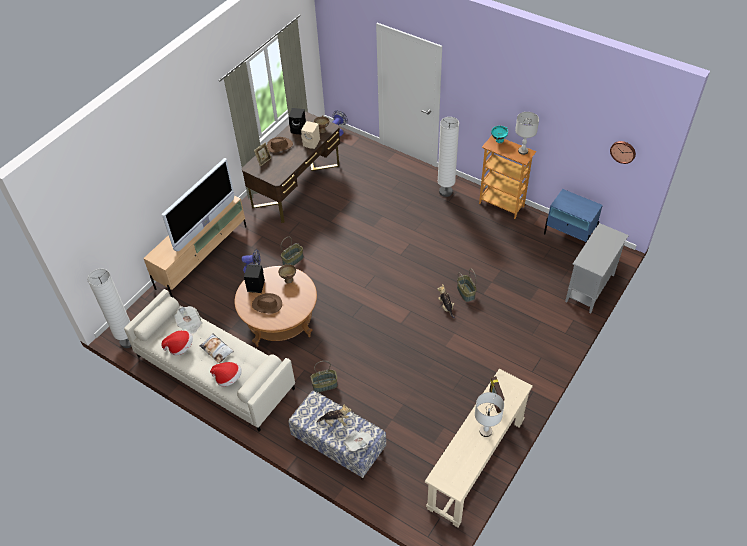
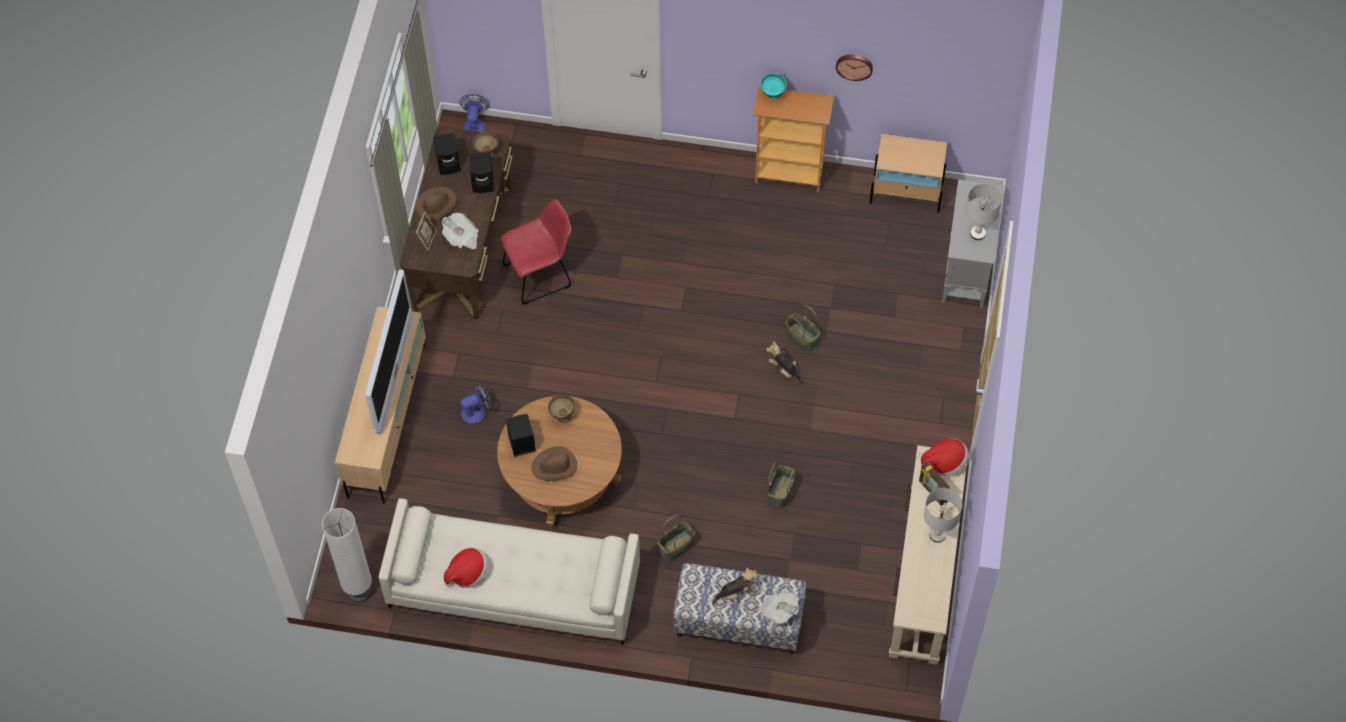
camera: 25 degrees left, 10 degrees up
newspaper [175,306,203,334] -> newspaper moved to [442,213,479,249]
pillow [199,333,234,364] -> none
hat [210,362,242,387] -> hat moved to [921,439,969,476]
basket [281,237,304,266] -> basket moved to [768,462,796,508]
beige speaker [301,121,320,149] -> black speaker [469,152,494,193]
white floor lamp [438,117,459,197] -> none
grey table lamp [515,112,539,155] -> grey table lamp moved to [966,183,1002,240]
blue nightstand [544,189,603,242] -> beige nightstand [869,134,947,213]
wall clock [610,141,636,164] -> wall clock moved to [836,55,873,81]
none -> red chair [501,199,572,305]

